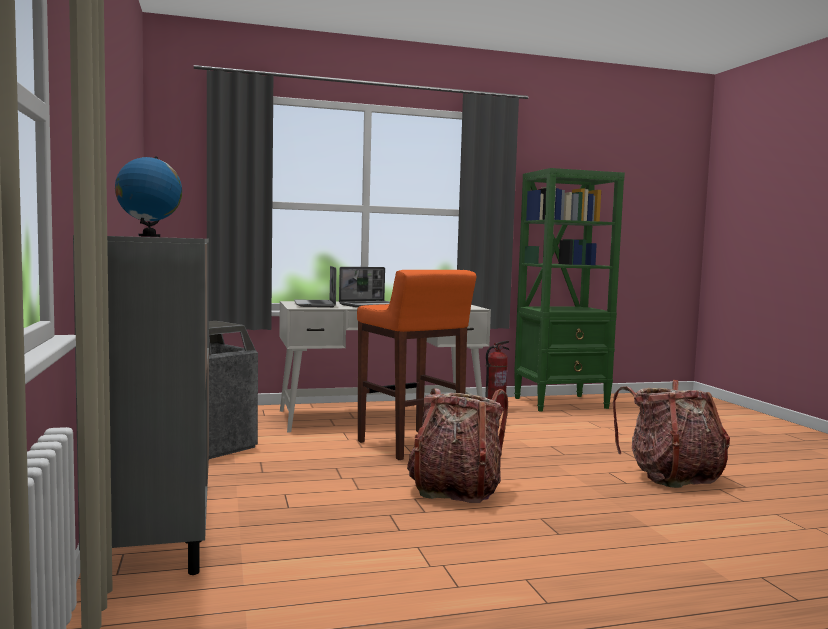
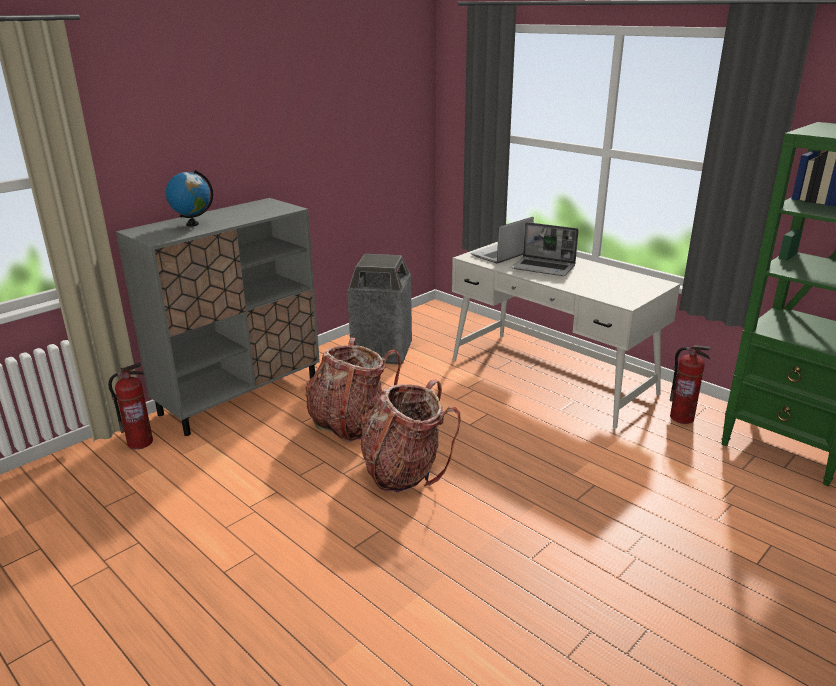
camera: 60 degrees right, 20 degrees up
orange stool [357,270,477,460] -> none
backpack [613,380,730,488] -> backpack moved to [305,338,401,442]
none -> fire extinguisher [108,363,153,449]

